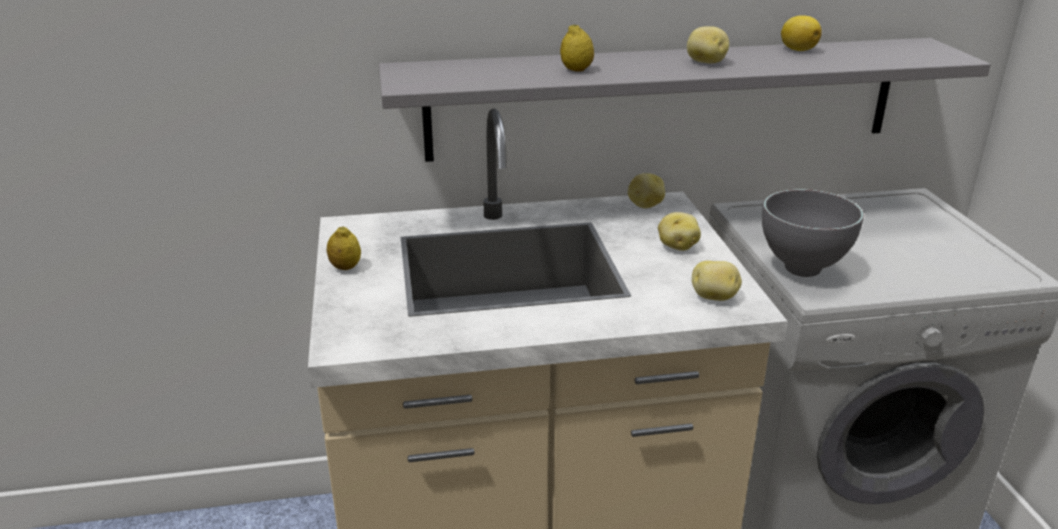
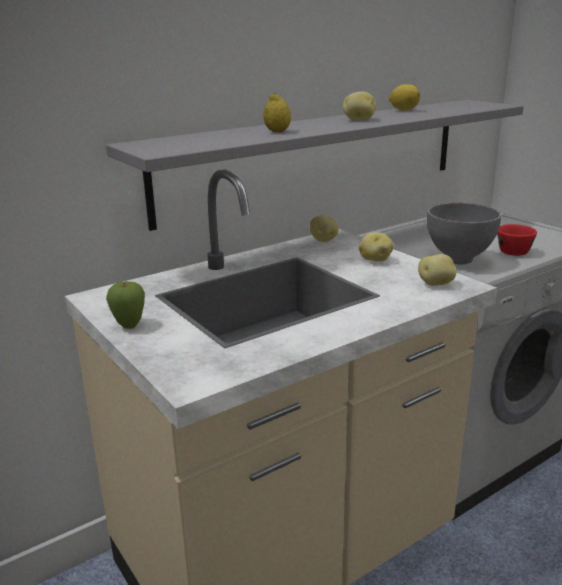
camera: 25 degrees left, 5 degrees down
lemon [327,226,361,270] -> apple [106,281,145,329]
none -> red cup [497,224,537,256]

